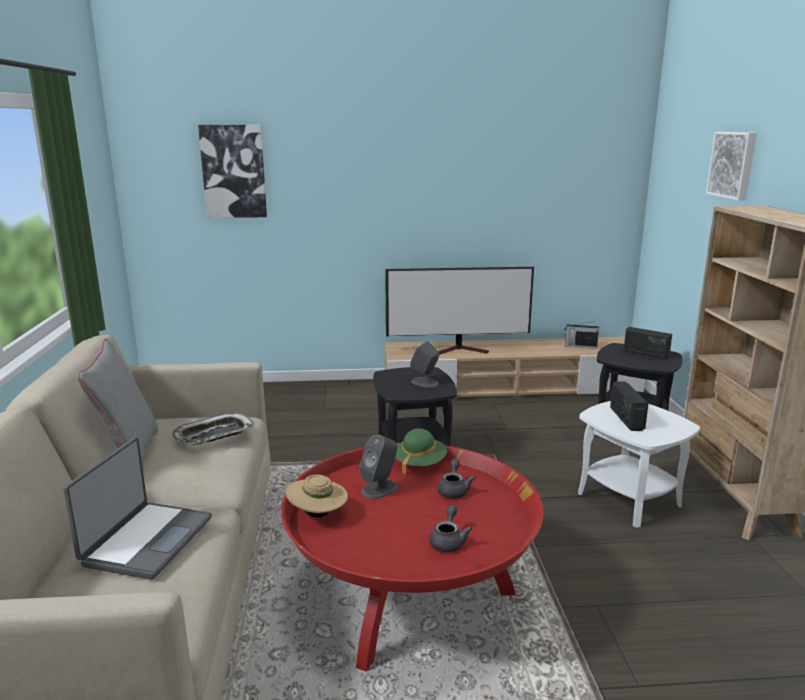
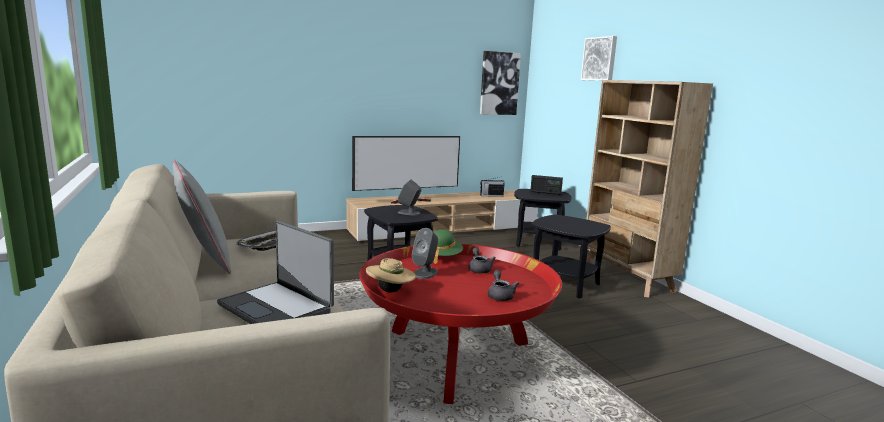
camera: 20 degrees left, 5 degrees down
laptop [63,437,212,580] -> laptop turned 135 degrees clockwise [217,221,334,324]
picture [198,125,267,218] -> picture moved to [480,51,521,115]
white side table [578,401,700,528] -> black side table [531,215,611,299]
radio [610,381,649,431] -> none

